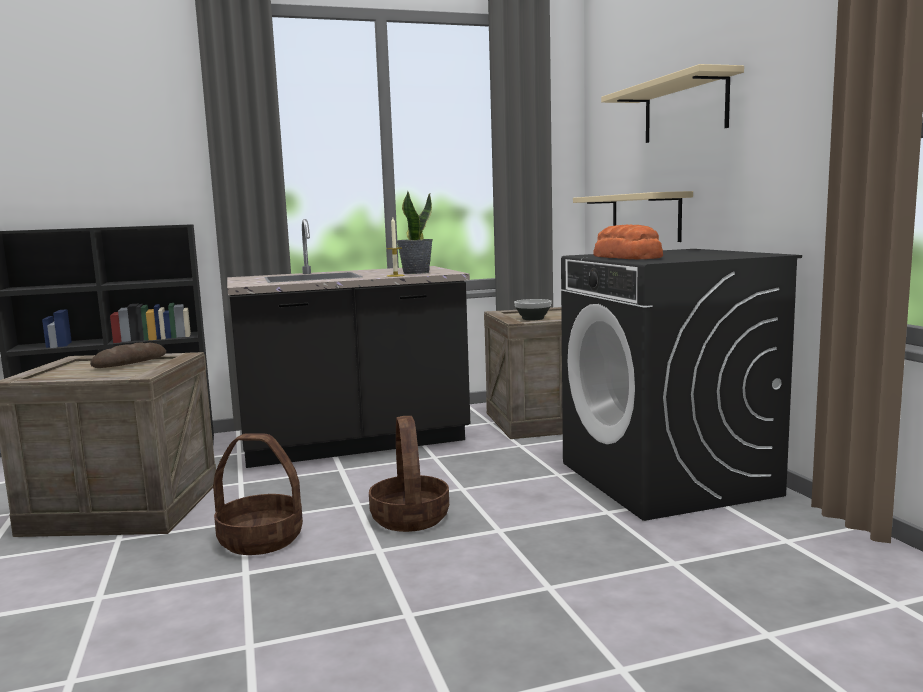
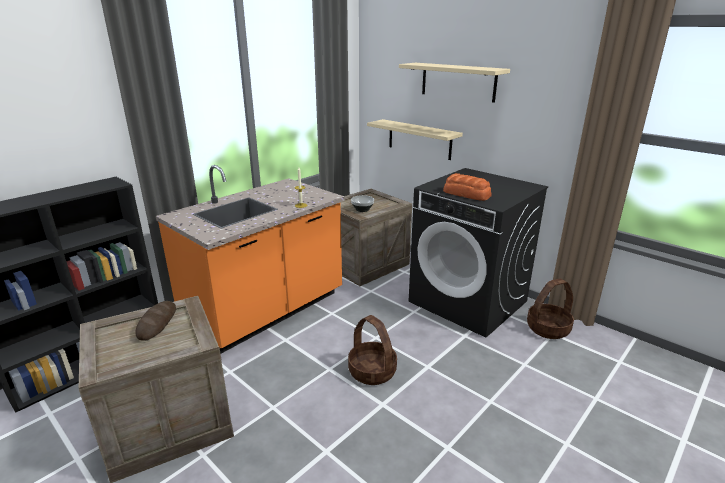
camera: 30 degrees left, 15 degrees up
basket [213,433,303,555] -> basket moved to [527,278,574,339]
black counter [227,219,470,468] -> orange counter [156,165,345,353]
potted plant [397,191,433,274] -> none

